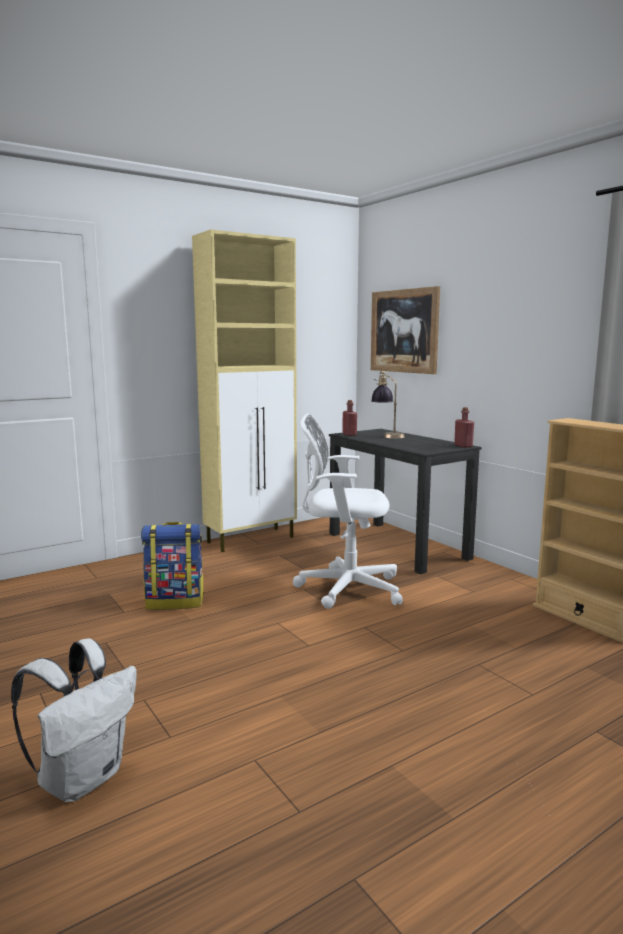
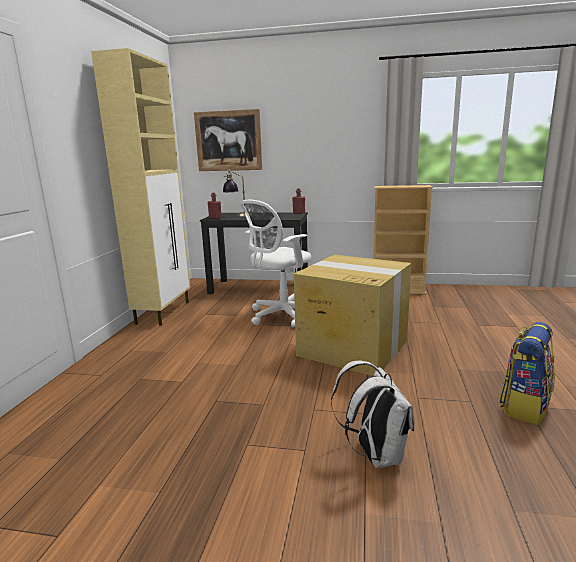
camera: 45 degrees left, 5 degrees up
backpack [141,522,204,610] -> backpack moved to [499,322,555,425]
none -> cardboard box [294,255,411,376]

